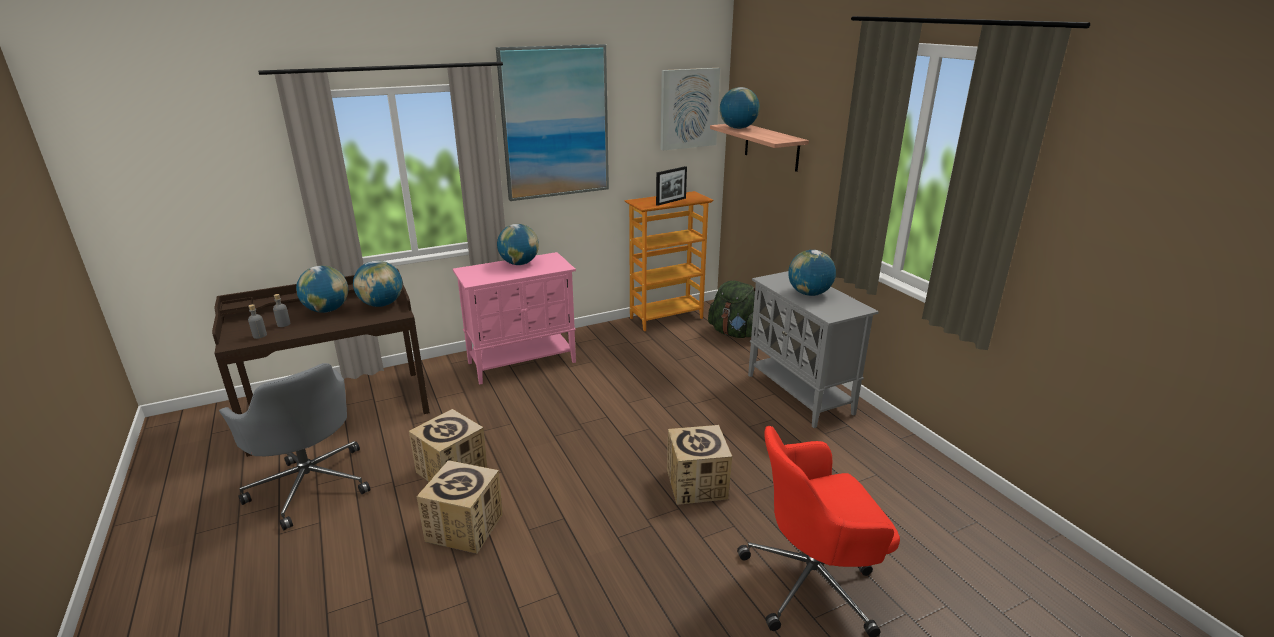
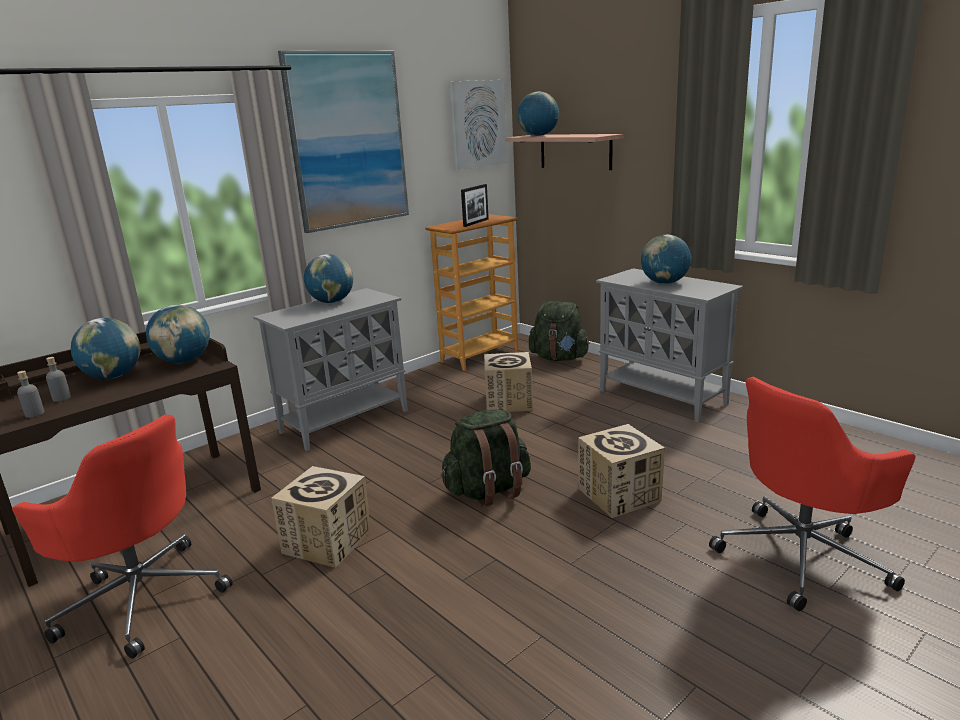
camera: 15 degrees left, 5 degrees down
grey office chair [219,363,370,530] -> red office chair [12,415,233,659]
cardboard box [417,460,503,554] -> cardboard box moved to [484,352,533,412]
pink cabinet [453,252,576,385] -> grey cabinet [253,288,408,451]
none -> green backpack [441,410,531,507]

